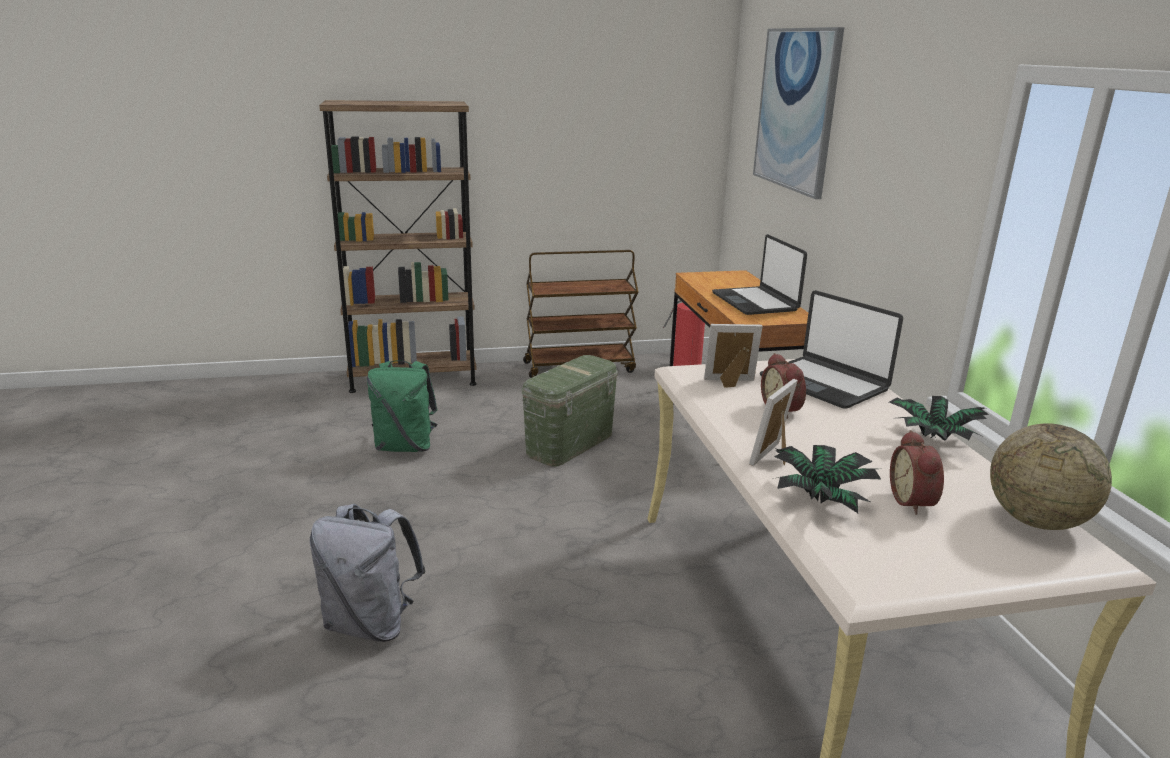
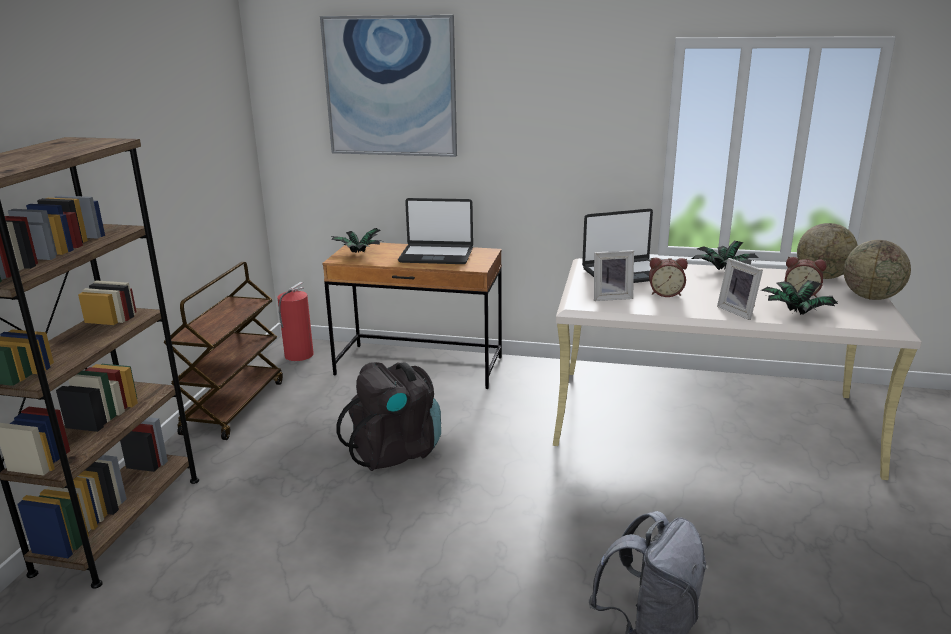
camera: 65 degrees left, 0 degrees up
green backpack [367,360,438,452] -> none
green storage box [522,355,618,467] -> black backpack [337,362,441,471]
picture frame [704,324,763,388] -> picture frame turned 120 degrees counterclockwise [594,250,634,301]
none -> potted plant [331,228,381,253]
none -> globe [843,240,911,300]

